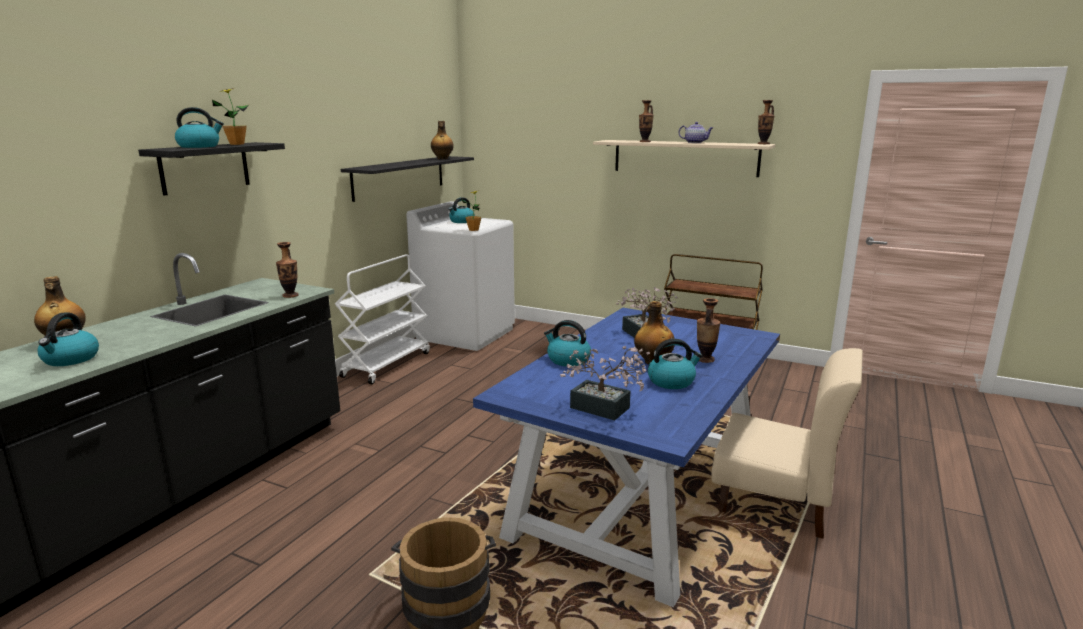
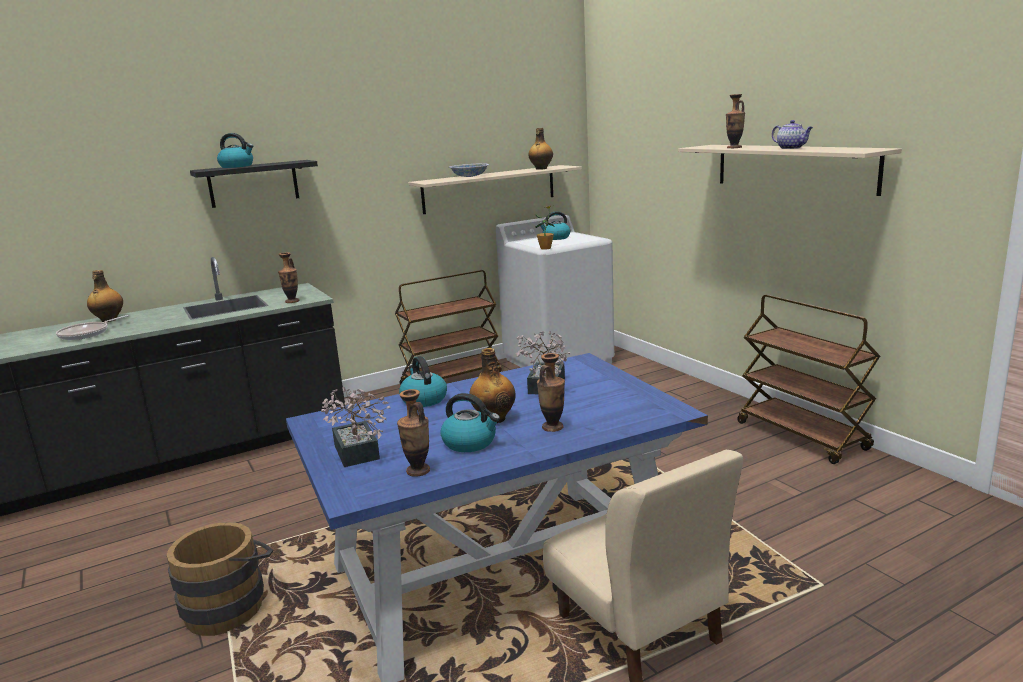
camera: 35 degrees right, 0 degrees up
kettle [38,313,99,366] -> frying pan [56,315,129,340]
potted plant [212,88,249,145] -> none
white cart [335,254,430,384] -> brown cart [395,270,502,385]
black shelf [341,156,474,202] -> beige shelf [408,165,582,214]
vase [758,100,774,144] -> vase moved to [397,389,430,477]
none -> bowl [449,164,489,177]

